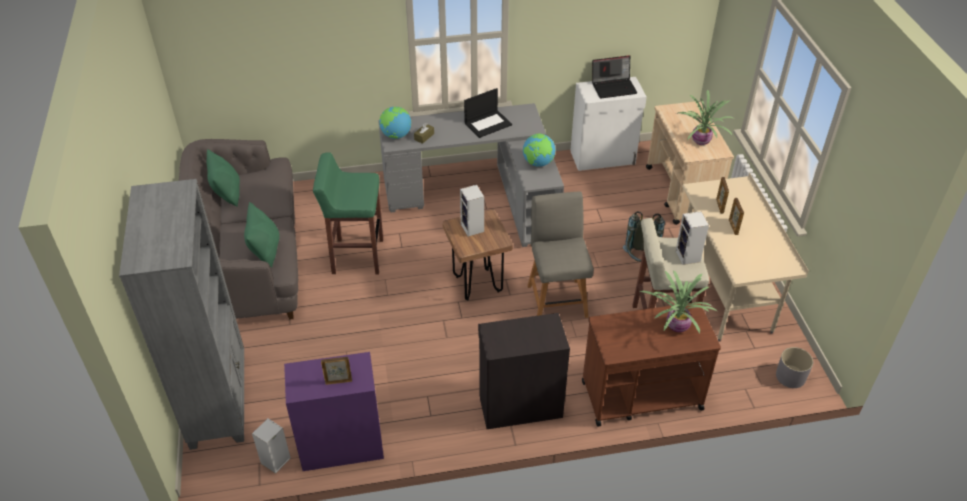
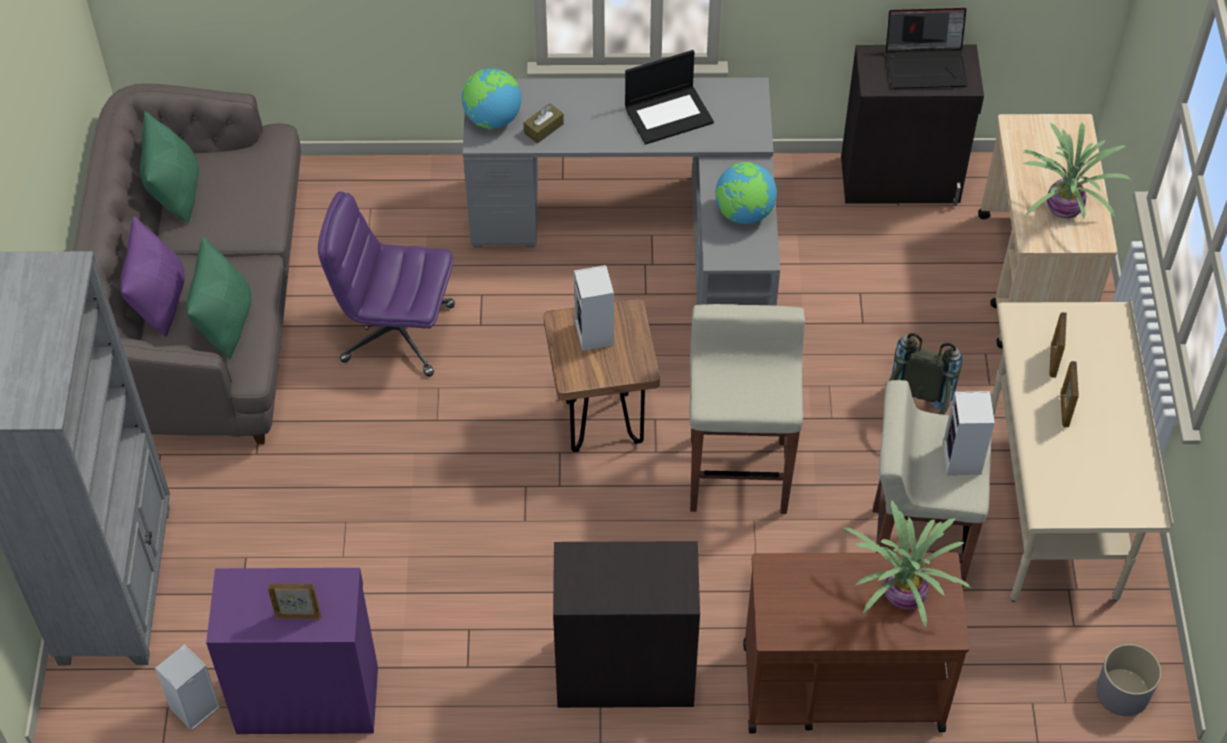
camera: 10 degrees right, 10 degrees up
green stool [313,152,383,275] -> purple office chair [318,192,455,376]
grey chair [527,192,594,318] -> beige stool [689,304,805,514]
white cabinet [570,77,647,171] -> black cabinet [841,44,984,206]
none -> purple pillow [120,217,185,337]

